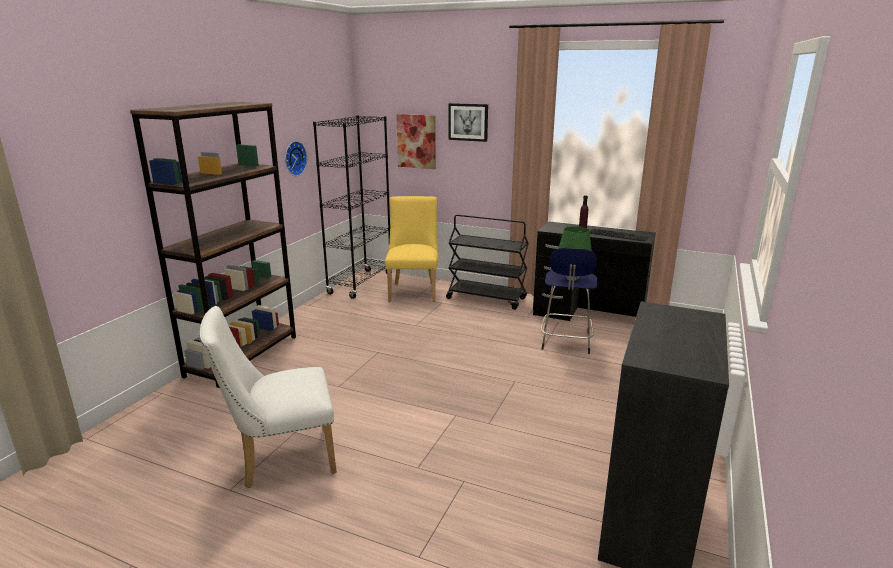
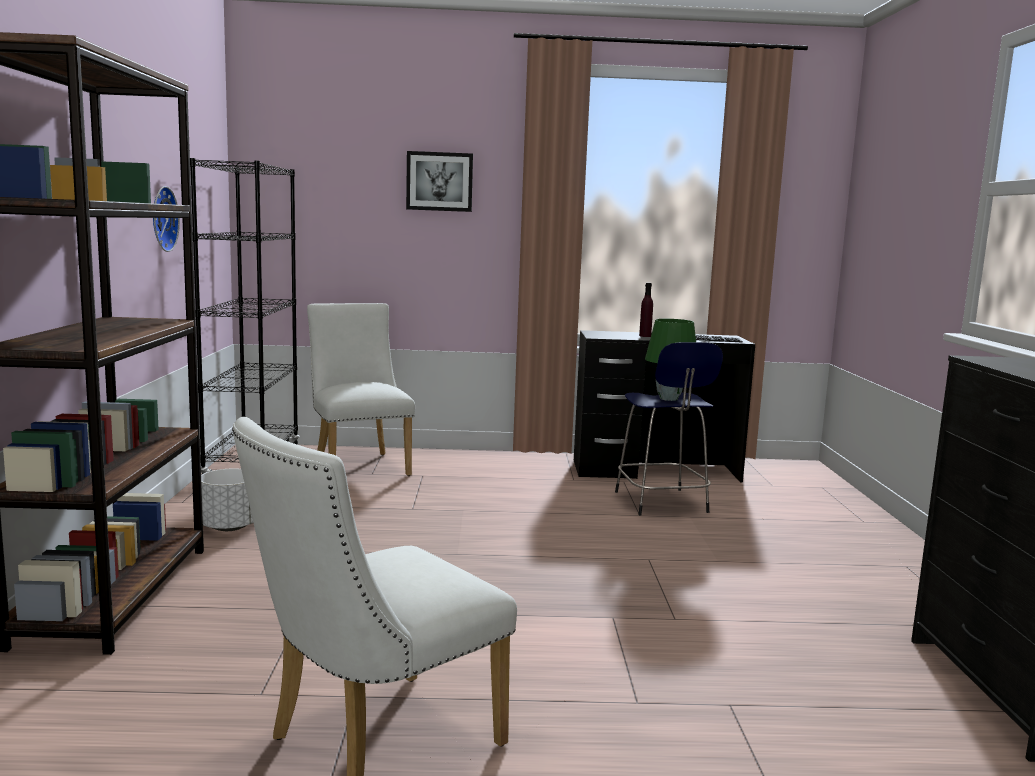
camera: 25 degrees left, 10 degrees down
yellow chair [385,196,438,302] -> white chair [307,303,415,476]
picture [396,114,436,169] -> none
black cart [446,214,529,310] -> none
none -> white planter [201,469,253,531]

